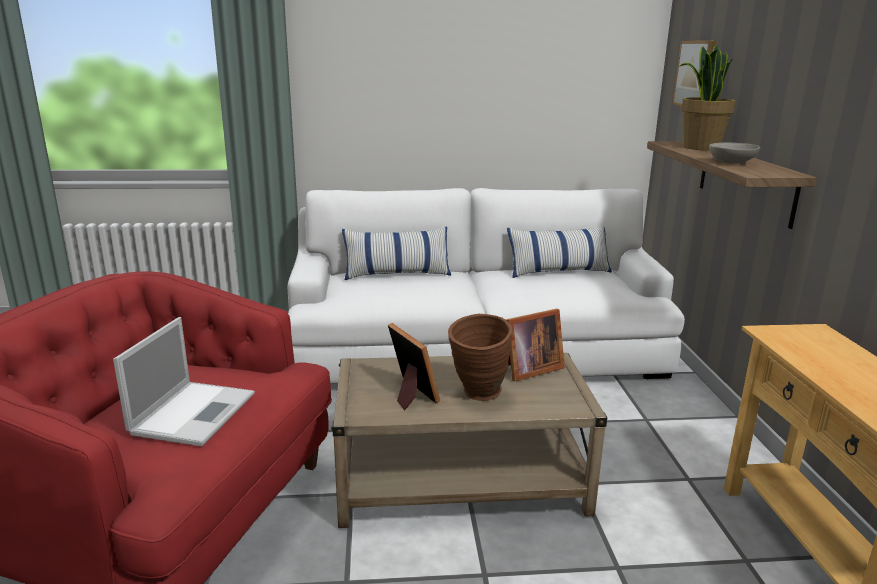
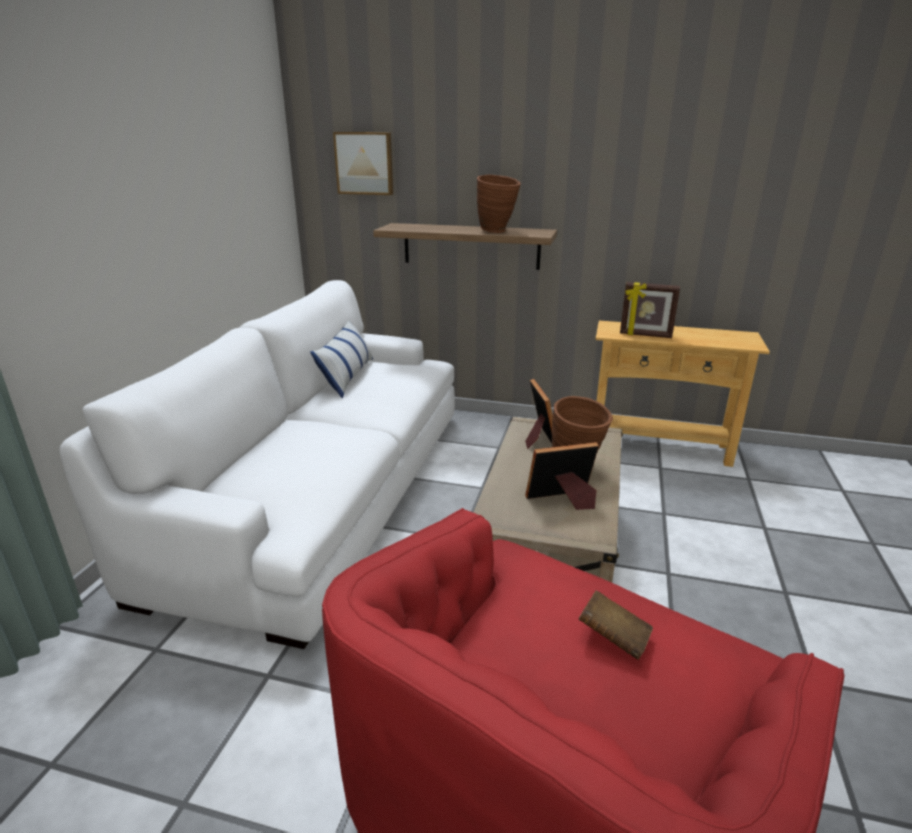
camera: 70 degrees left, 5 degrees up
laptop [113,317,255,446] -> brown book [579,590,653,660]
pillow [342,227,451,280] -> none
potted plant [680,44,736,151] -> none
grey bowl [709,142,760,164] -> brown vase [477,175,521,233]
none -> picture frame [620,282,680,338]

